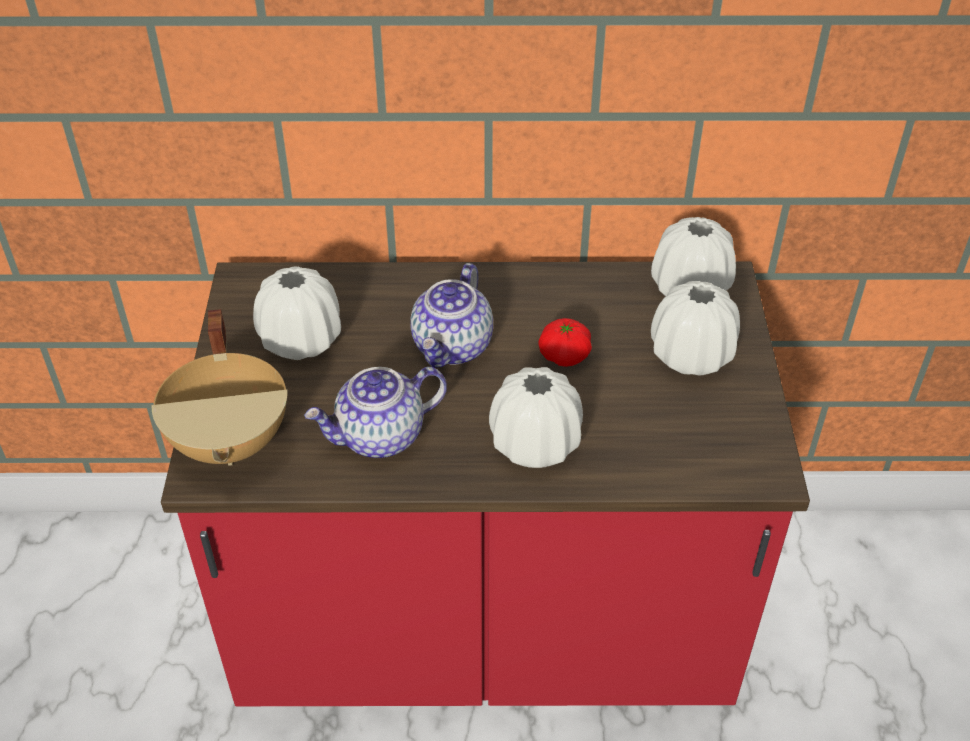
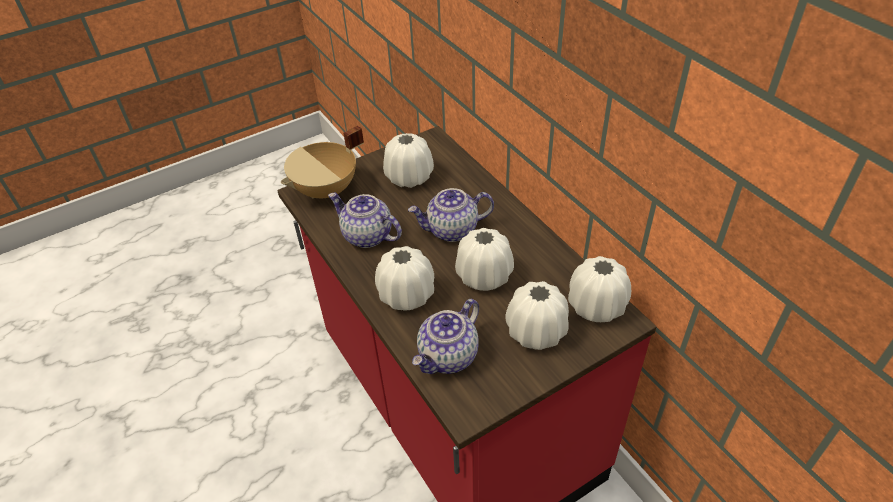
camera: 60 degrees right, 0 degrees up
tomato [538,318,592,367] -> white vase [455,228,514,291]
none -> teapot [412,299,479,374]

